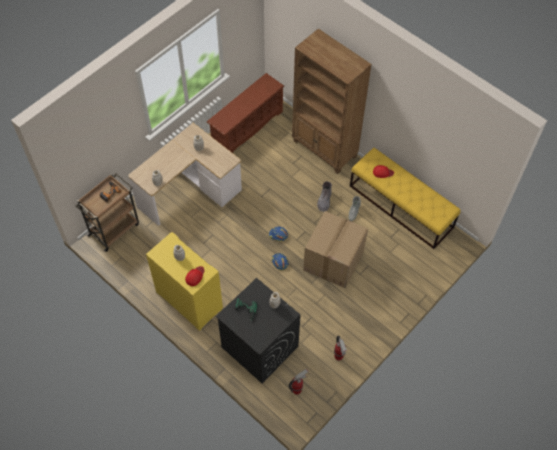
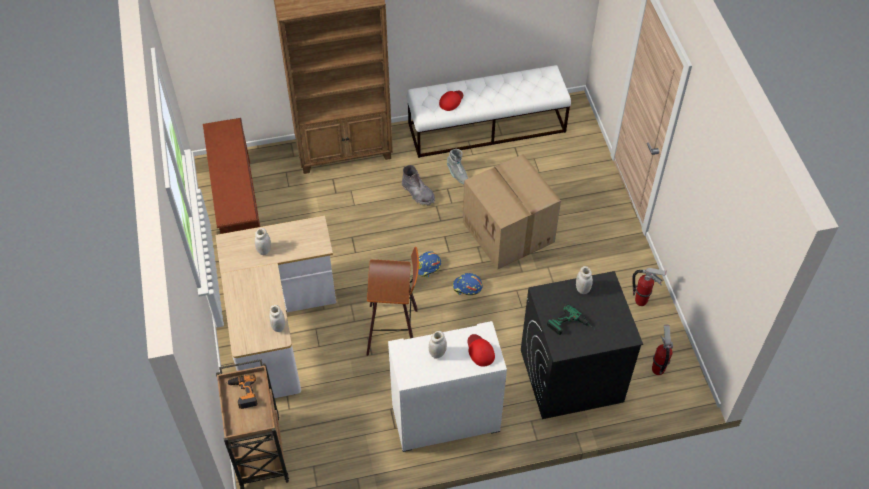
camera: 55 degrees left, 5 degrees down
yellow cabinet [146,232,223,331] -> white cabinet [388,321,507,452]
yellow bench [350,148,461,249] -> white bench [407,65,571,158]
none -> stool [366,247,419,356]

